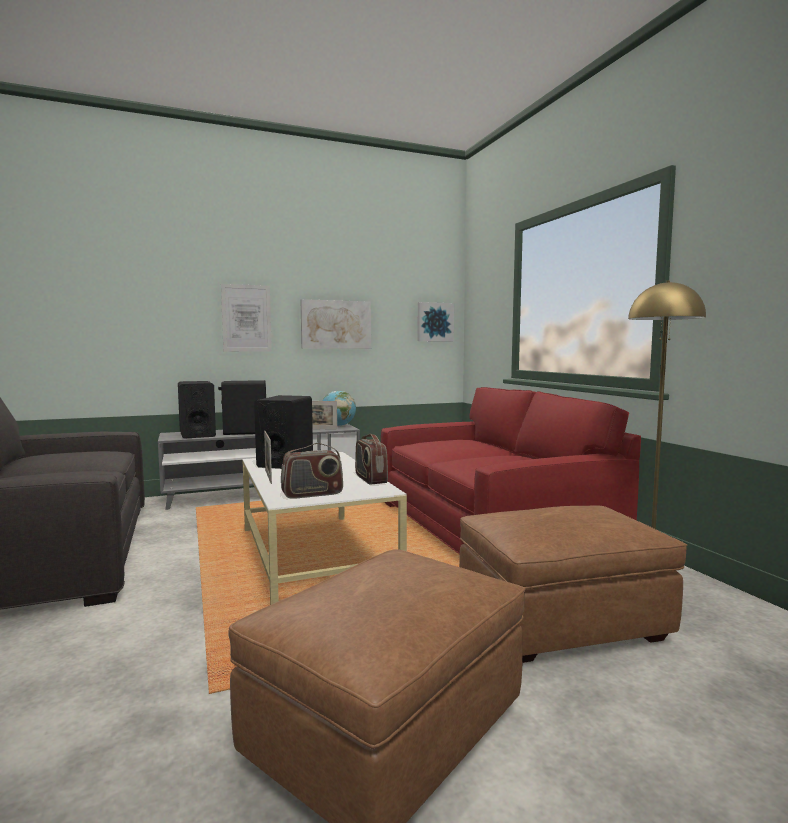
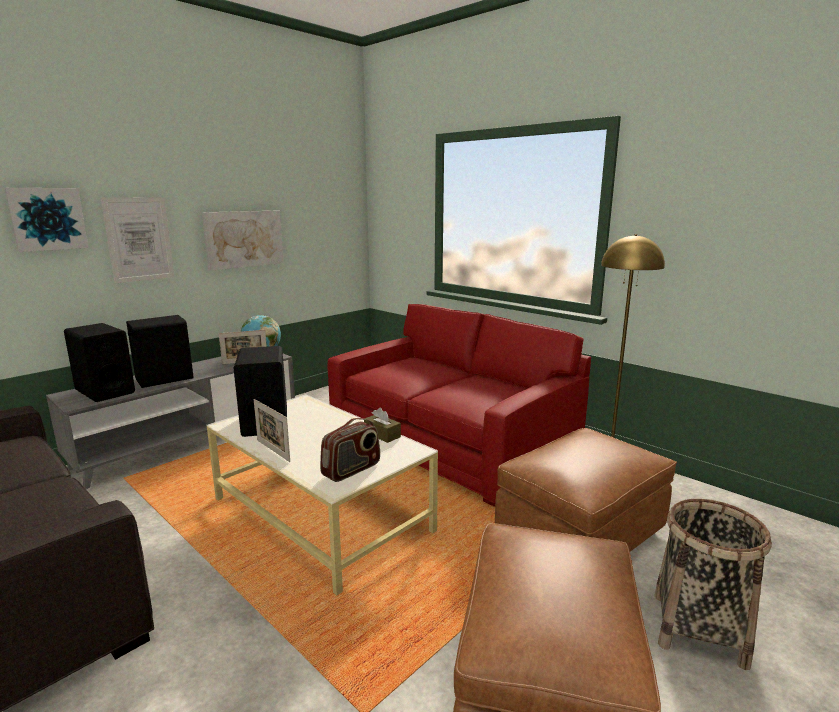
camera: 25 degrees left, 10 degrees up
radio [355,434,388,485] -> brown tissue box [364,407,401,443]
picture [418,302,454,341] -> picture moved to [5,188,89,252]
none -> basket [654,499,772,670]

